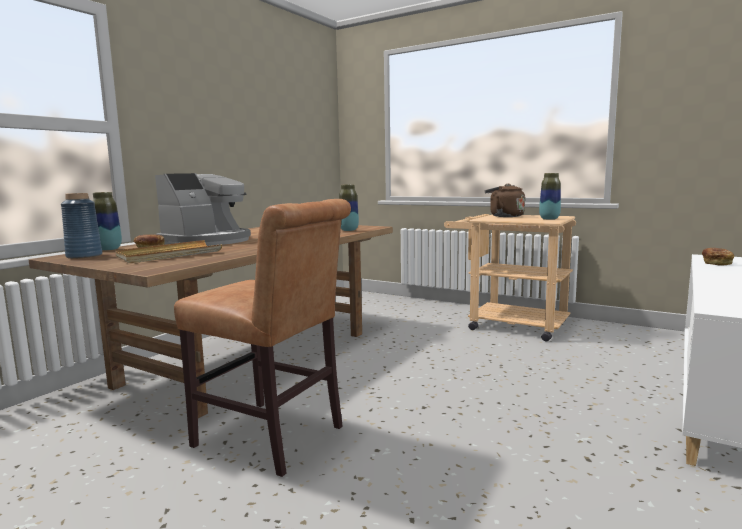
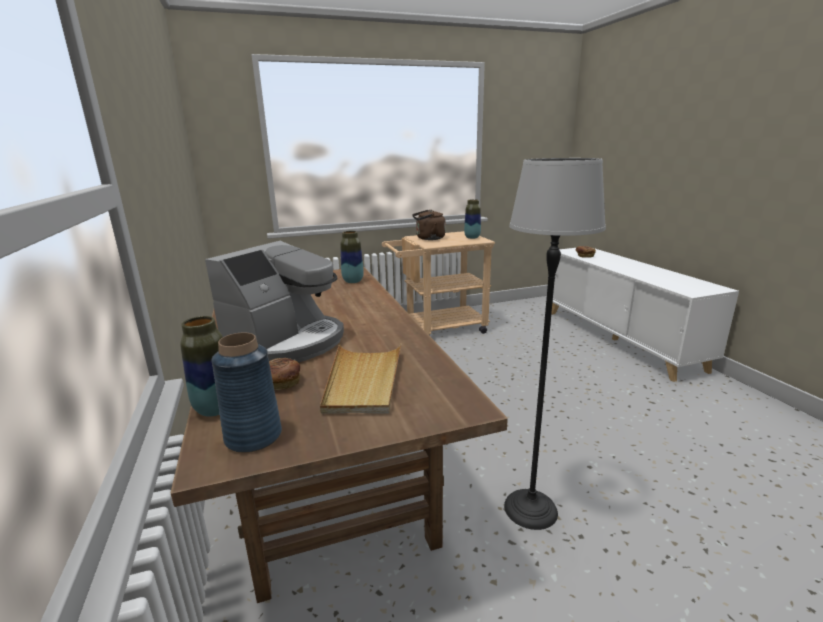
camera: 50 degrees left, 10 degrees up
coffee machine [155,173,251,246] -> coffee machine turned 45 degrees clockwise [205,241,344,362]
brown chair [174,199,351,477] -> floor lamp [504,158,606,530]

